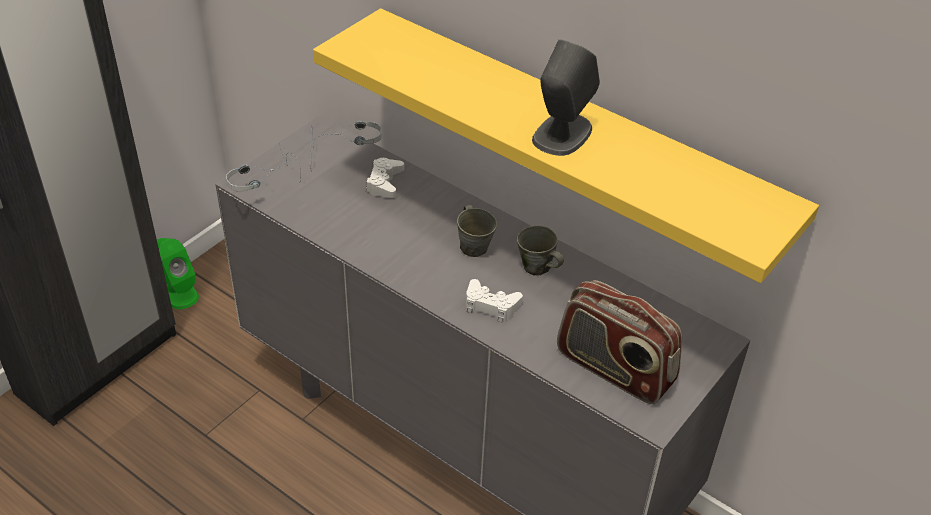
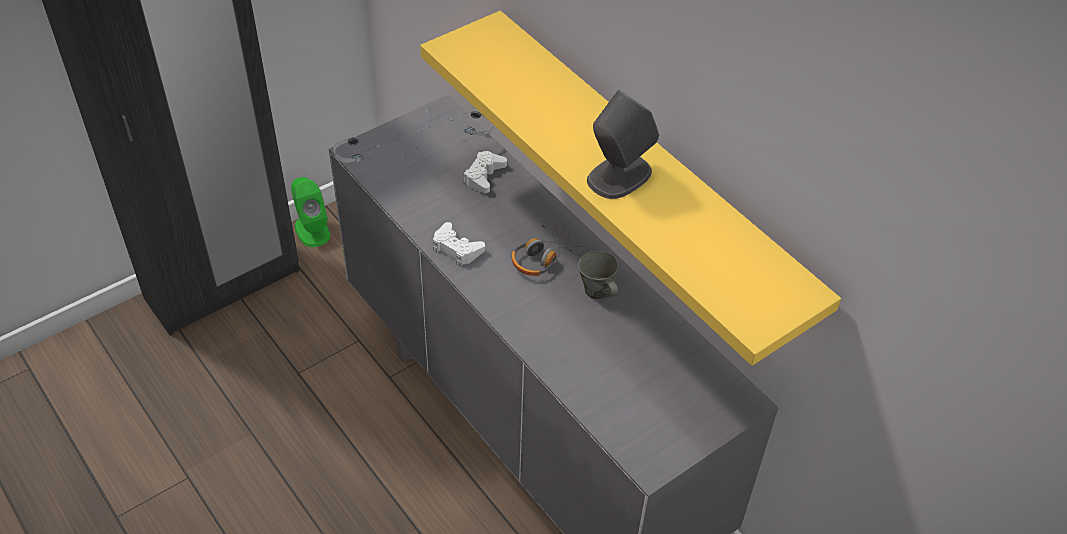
camera: 15 degrees right, 5 degrees up
grey mug [457,205,497,257] -> headphones [511,223,589,276]
white game controller [466,279,523,323] -> white game controller moved to [433,222,485,266]
radio [557,280,682,404] -> none

